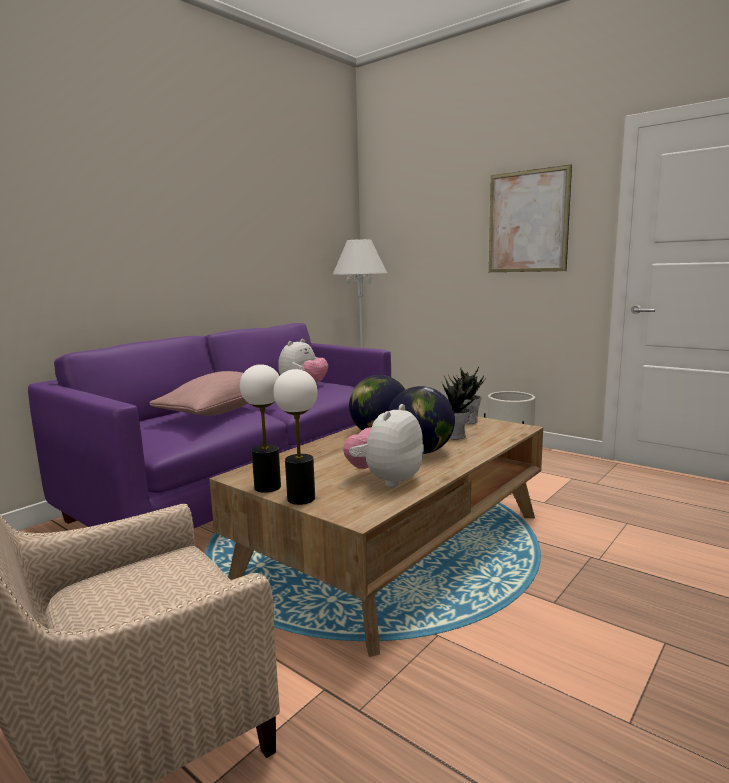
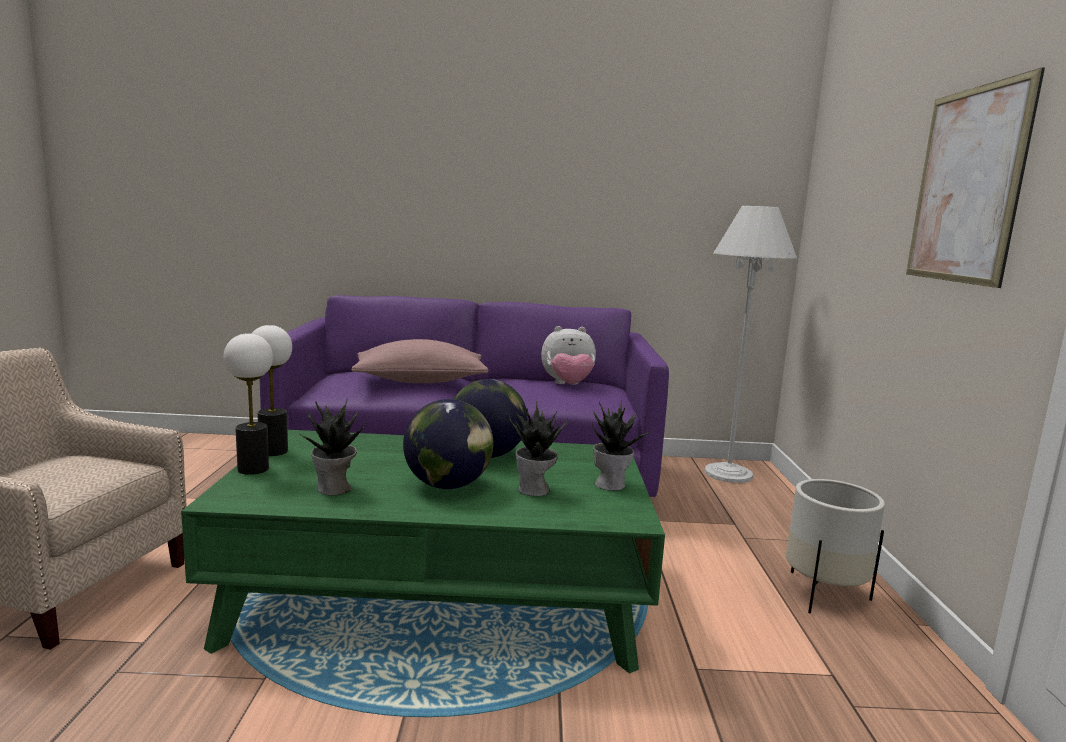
camera: 50 degrees right, 0 degrees up
brown coffee table [209,417,543,657] -> green coffee table [181,430,665,673]
plush toy [343,404,424,487] -> potted plant [301,398,367,495]

